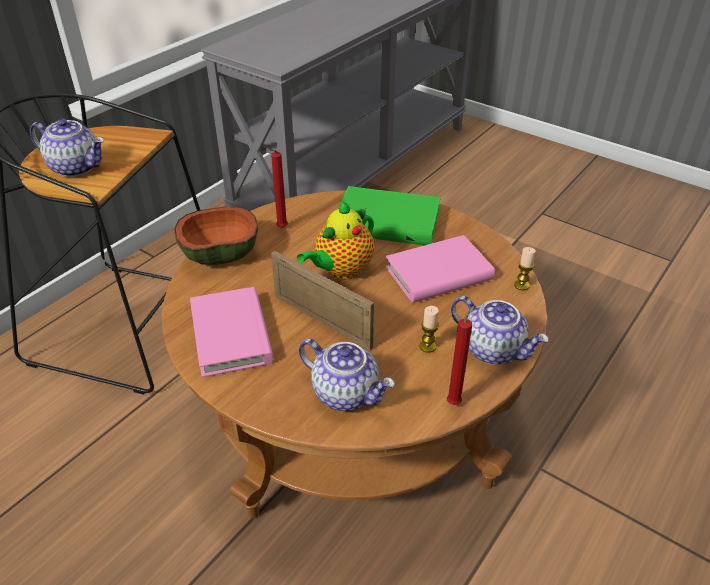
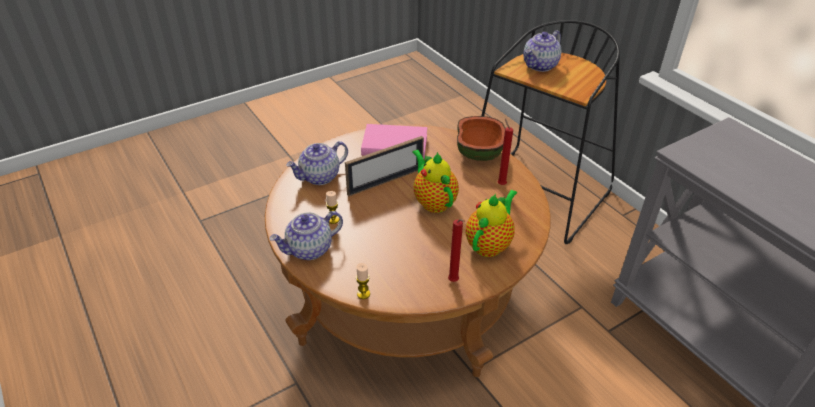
camera: 110 degrees right, 0 degrees up
green book [338,186,441,245] -> teapot [466,190,517,257]
pink book [385,235,495,303] -> none
red candle [447,305,475,405] -> red candle moved to [448,219,464,282]

